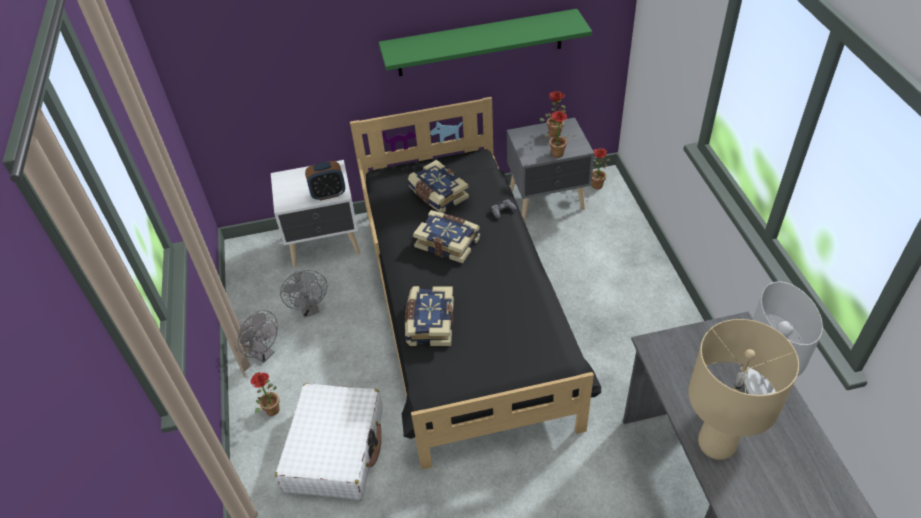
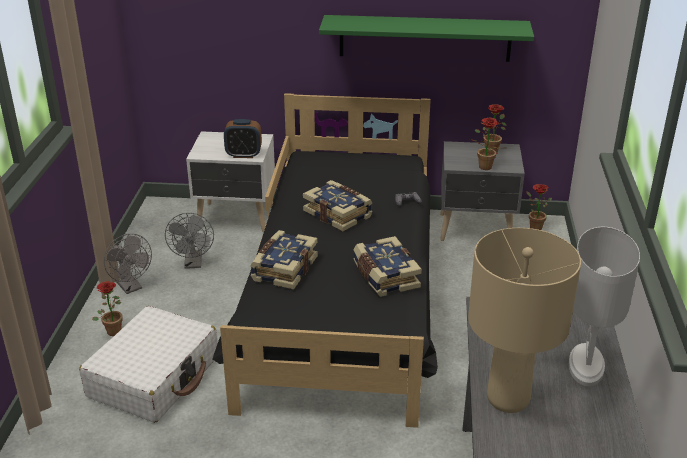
camera: 15 degrees right, 15 degrees down
book [408,160,469,213] -> book moved to [353,236,422,297]

